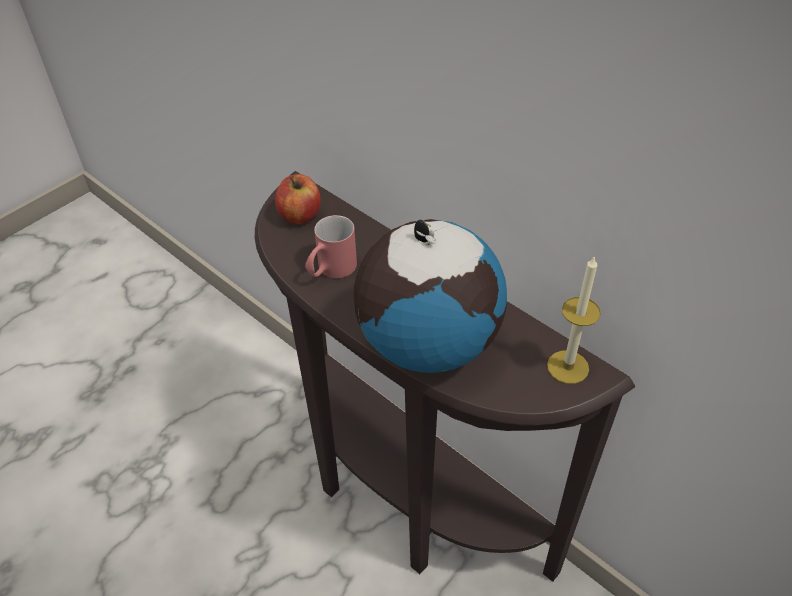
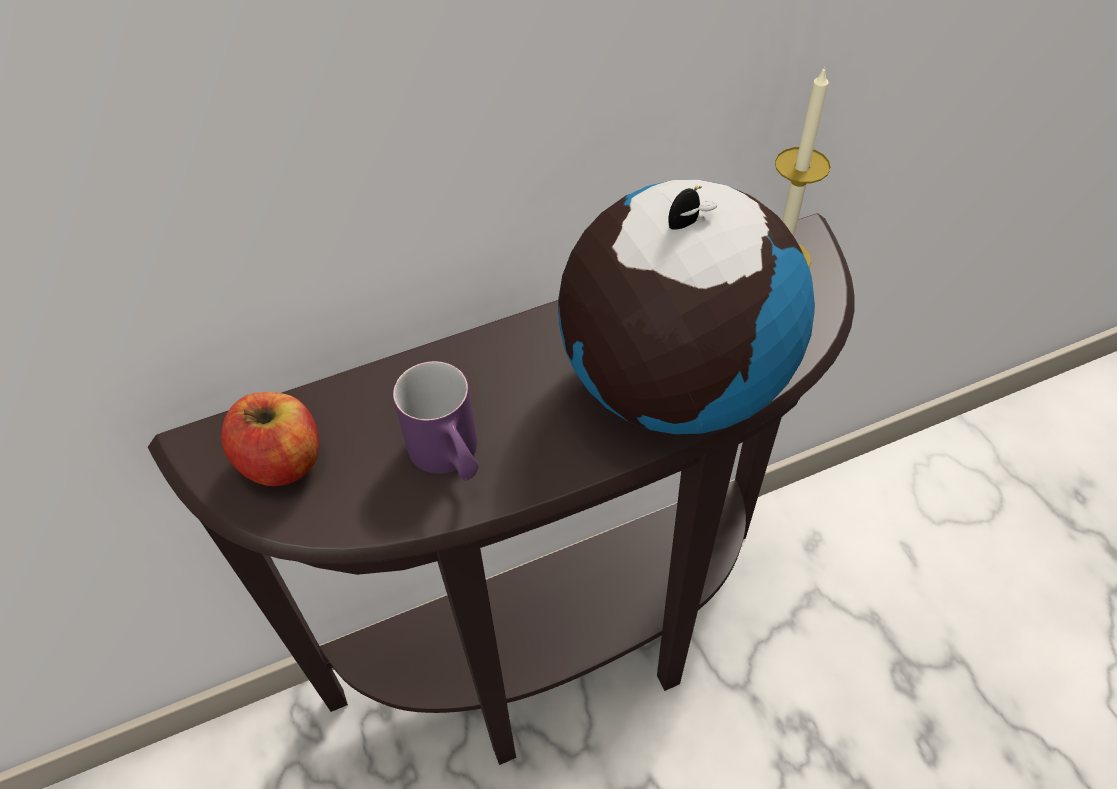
camera: 65 degrees left, 5 degrees up
red mug [305,215,357,278] -> purple mug [393,361,479,480]

